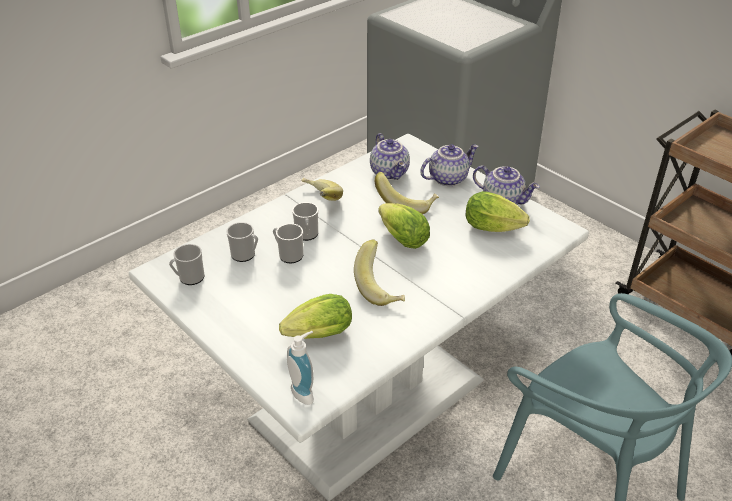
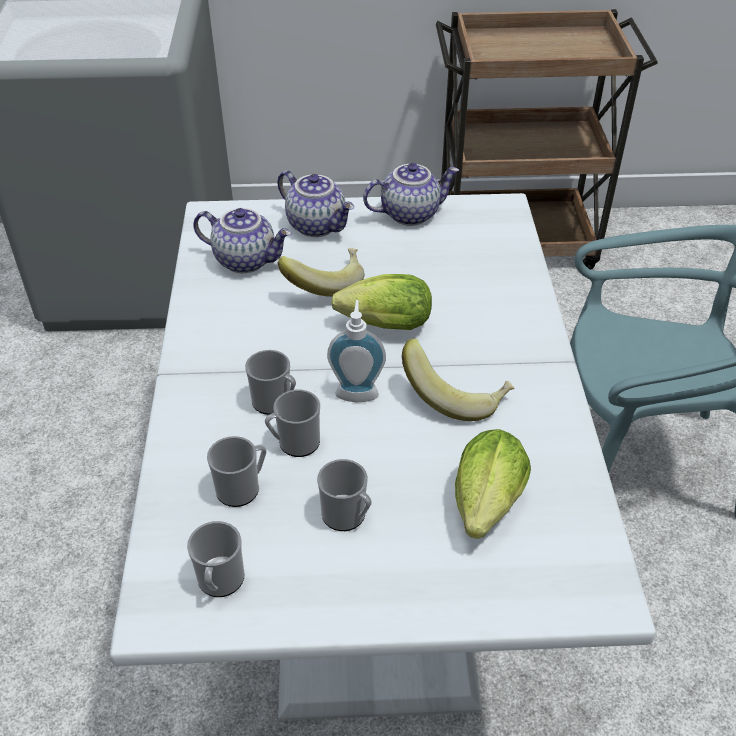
camera: 50 degrees left, 5 degrees up
soap dispenser [287,331,314,405] -> soap dispenser moved to [327,300,386,403]
banana [302,178,343,201] -> none
teapot [420,144,479,186] -> teapot turned 120 degrees clockwise [277,170,354,237]
lettuce [465,191,530,232] -> none
none -> mug [317,459,372,531]

